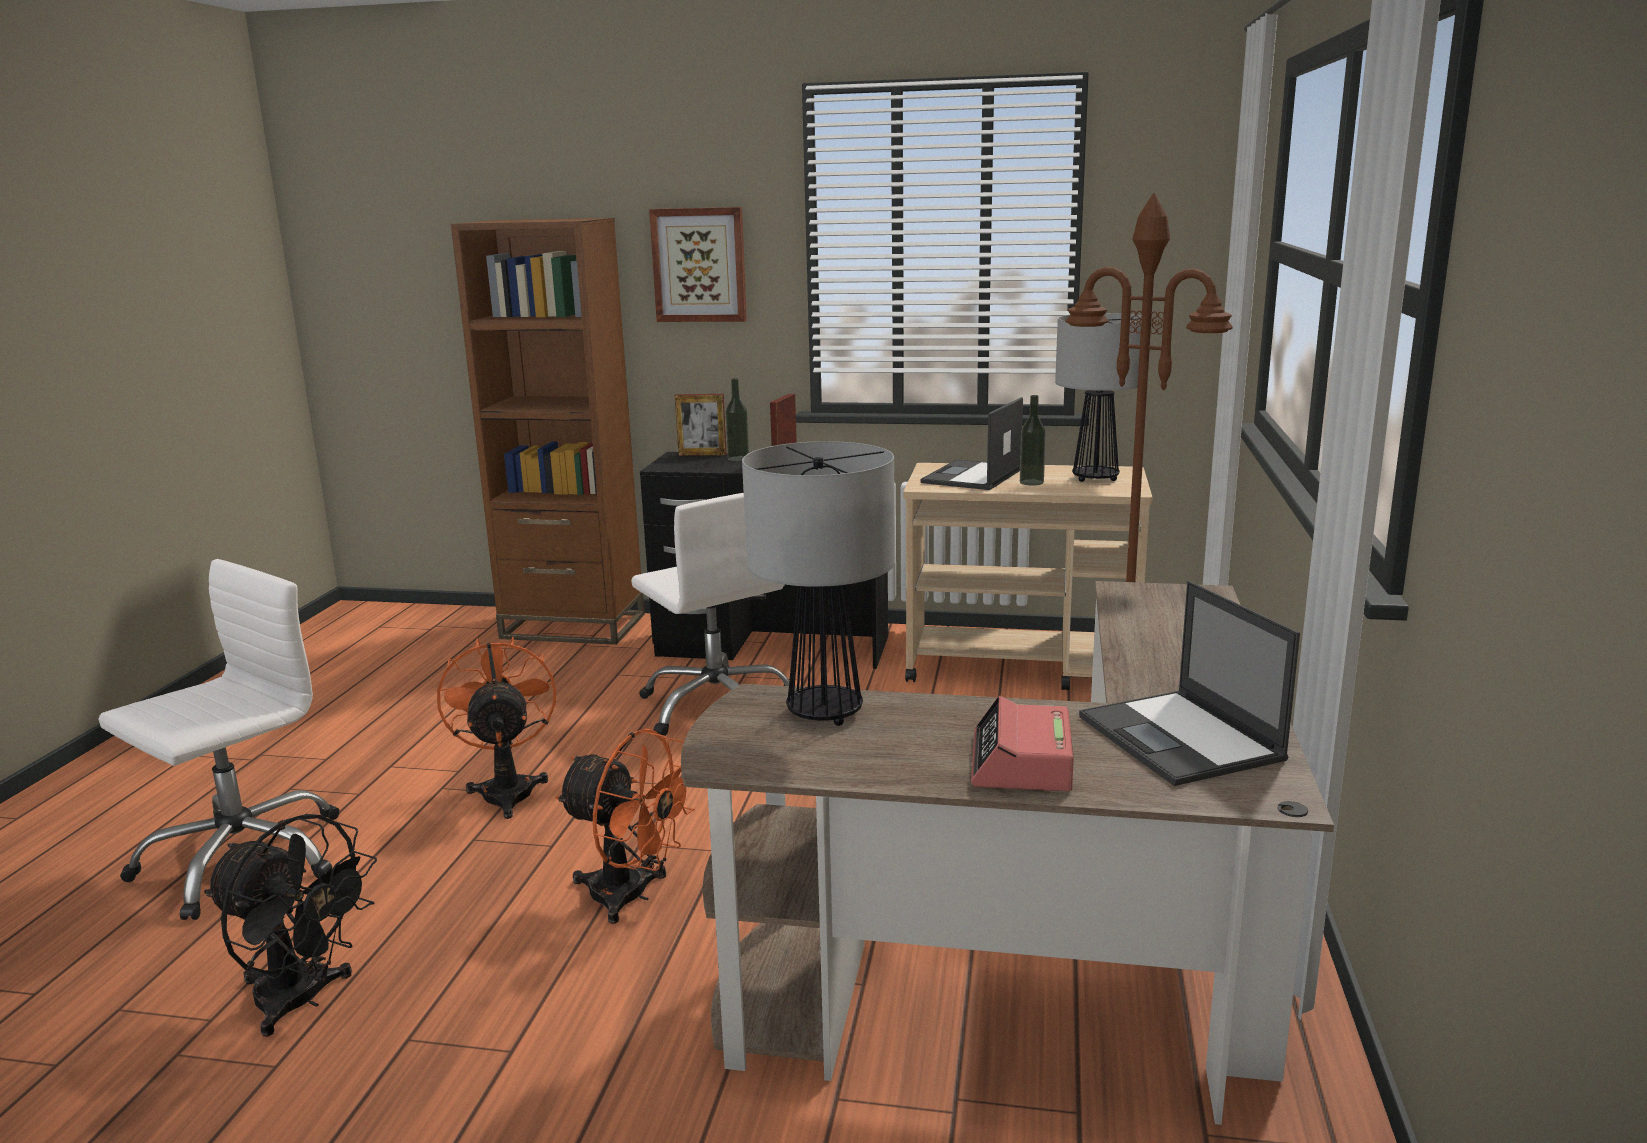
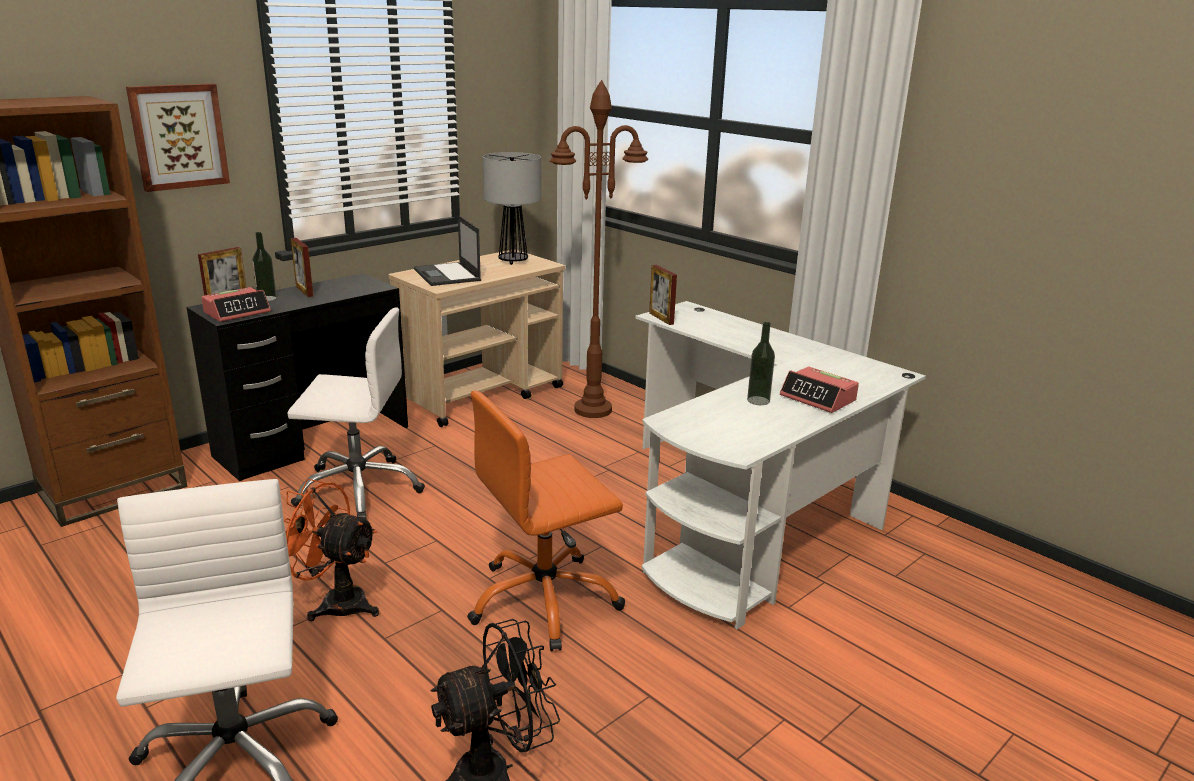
camera: 55 degrees left, 5 degrees up
orange fan [555,729,695,924] -> orange office chair [467,391,625,651]
brown desk [681,581,1334,1125] -> white desk [635,301,926,629]
table lamp [742,441,895,726] -> none
bottle [1020,395,1046,486] -> bottle moved to [747,322,775,405]
laptop [1079,581,1300,786] -> none
none -> alarm clock [201,287,271,322]
none -> picture frame [649,265,677,325]

